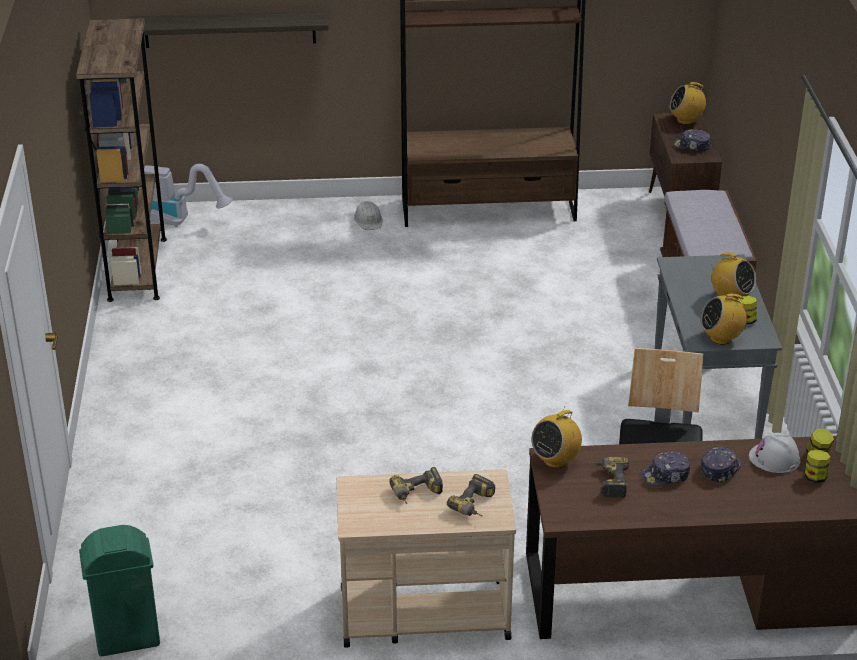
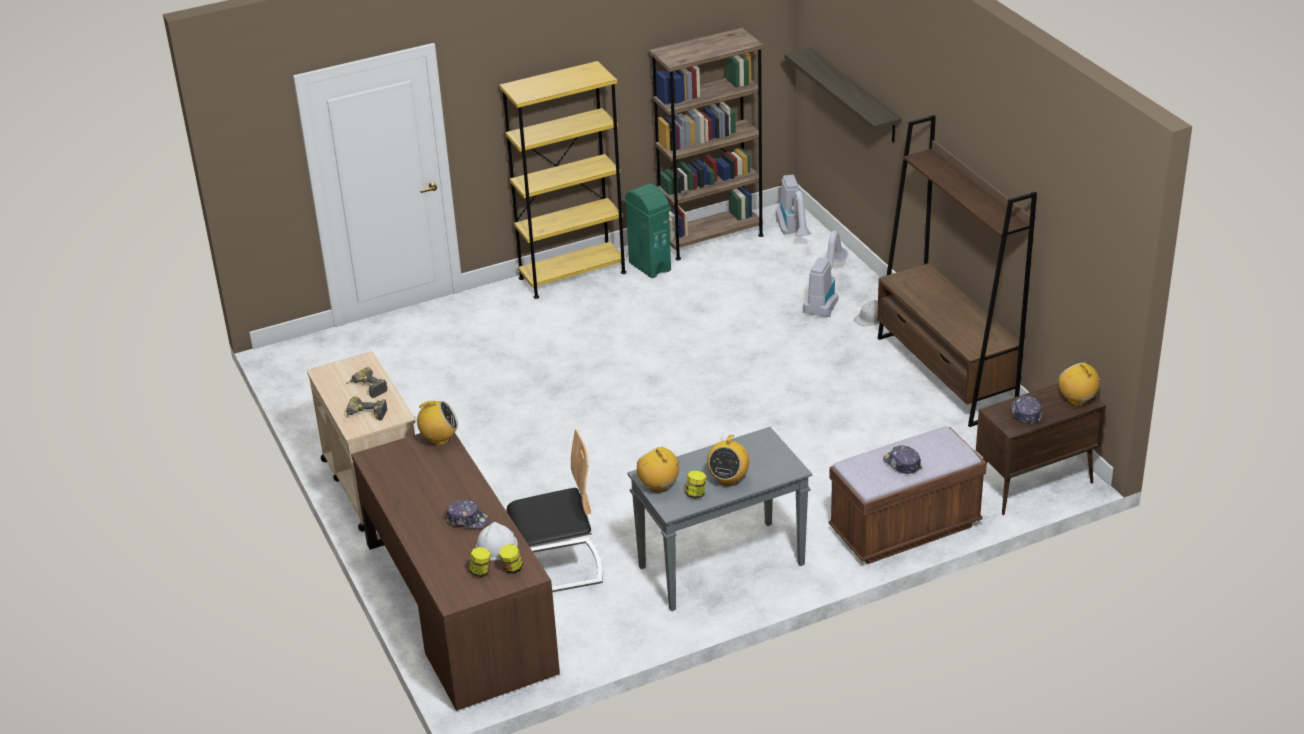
camera: 70 degrees right, 0 degrees up
green trash can [79,525,160,656] -> green trash can moved to [624,184,671,278]
radio [531,406,582,468] -> radio turned 150 degrees clockwise [417,400,458,445]
power drill [590,457,629,498] -> none
cap [640,451,690,486] -> cap moved to [883,446,922,474]
none -> yellow bookcase [499,61,626,299]
none -> vacuum cleaner [803,230,848,317]

